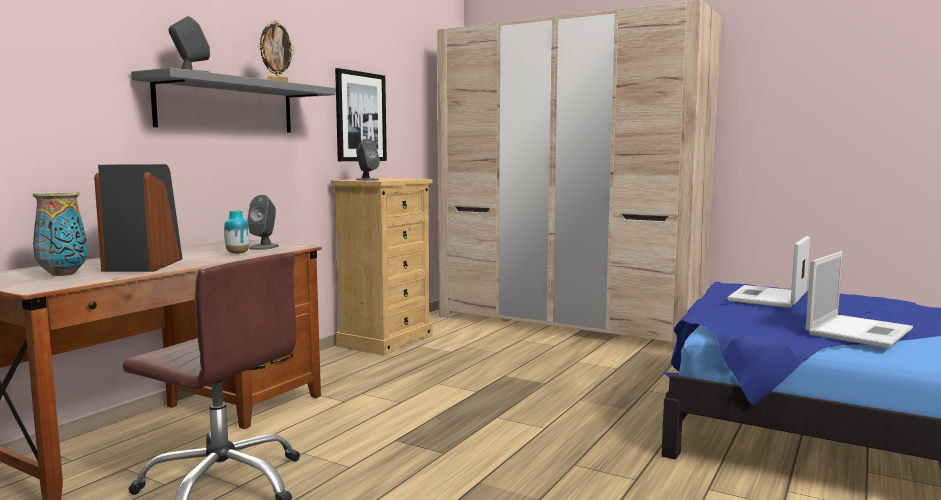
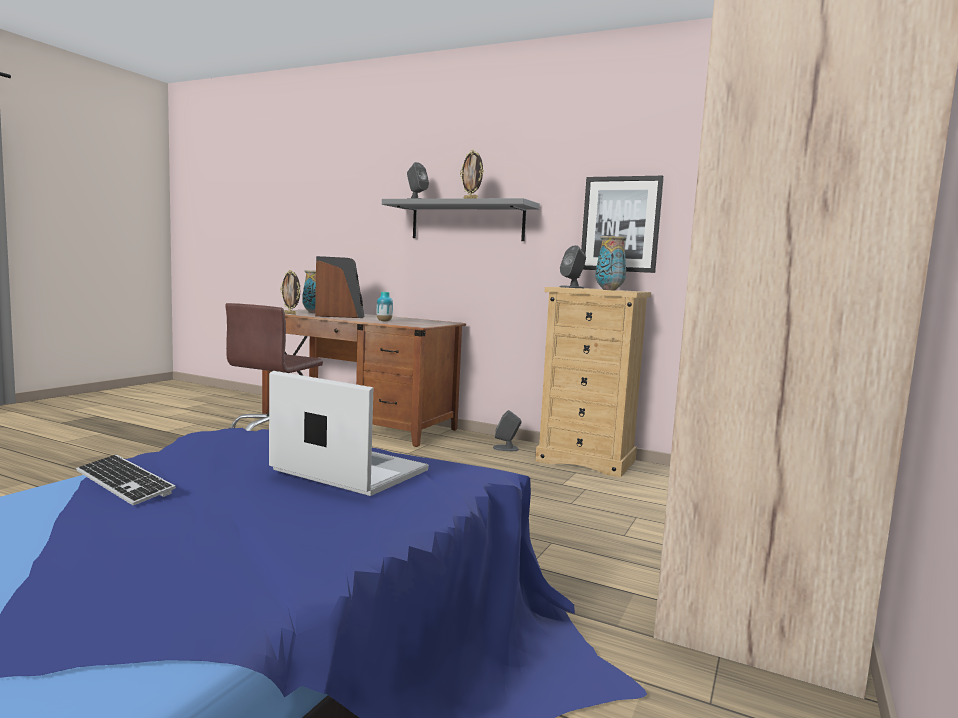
camera: 85 degrees right, 0 degrees up
grey speaker [247,195,279,250] -> grey speaker moved to [493,410,522,451]
laptop [806,251,913,348] -> keyboard [76,455,176,505]
none -> picture frame [280,270,300,315]
none -> vase [595,236,627,290]

